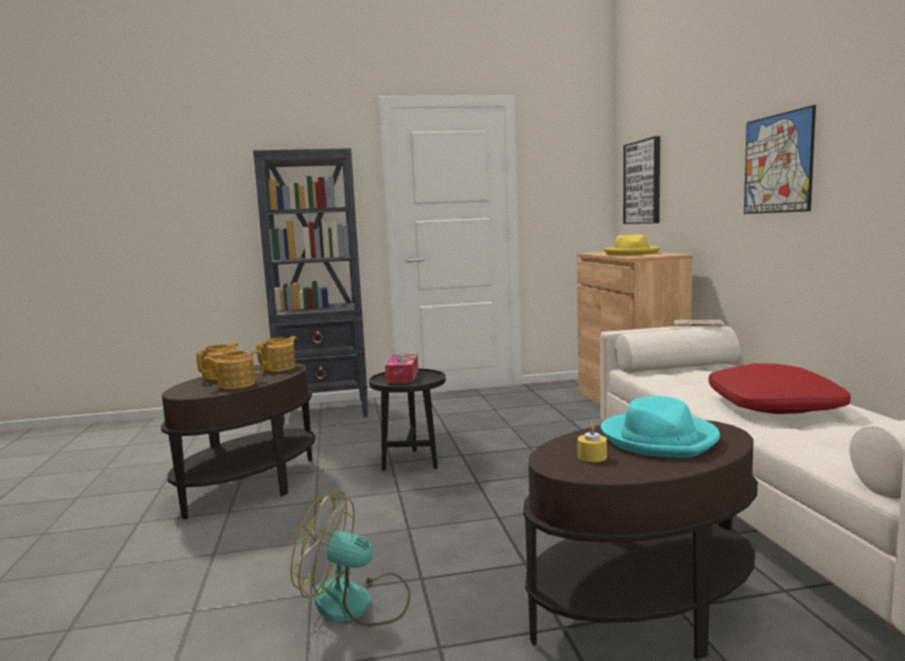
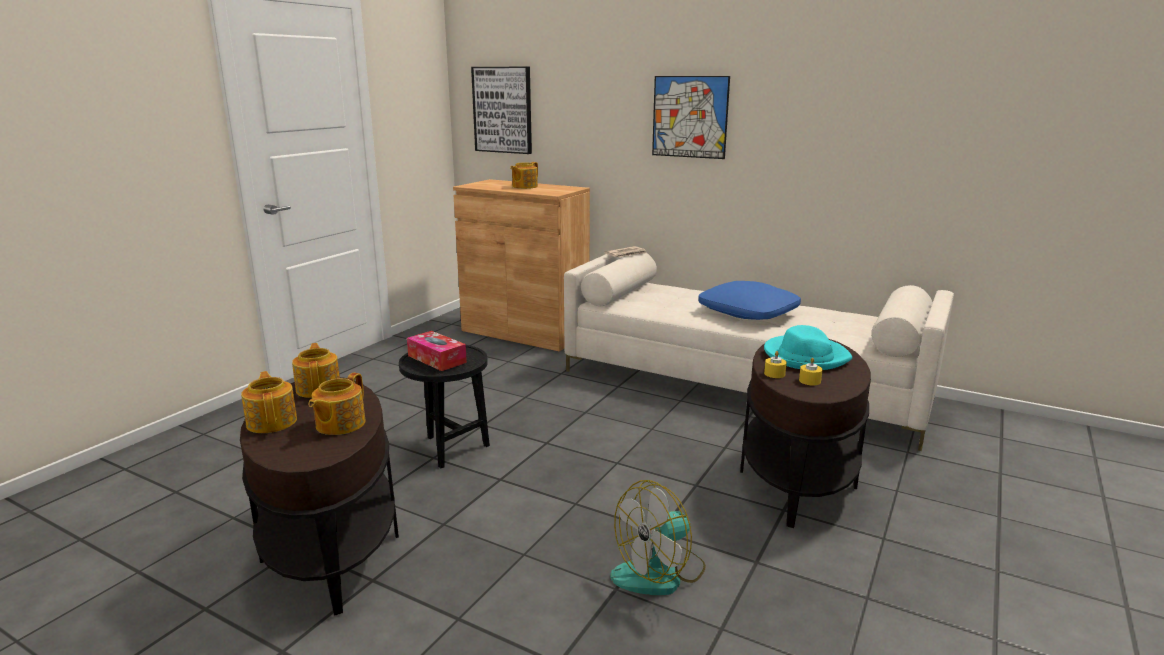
camera: 50 degrees left, 10 degrees up
black bookcase [253,148,368,425] -> none
yellow hat [604,234,660,255] -> teapot [510,162,538,189]
red pillow [708,363,851,414] -> blue pillow [698,281,801,320]
none -> yellow candle [764,351,787,378]

